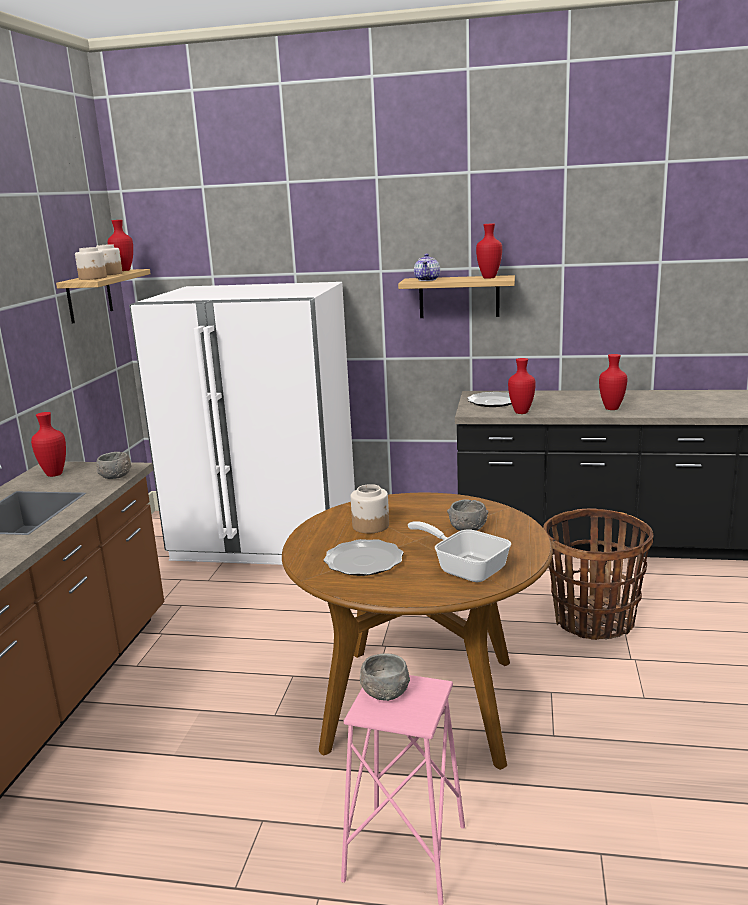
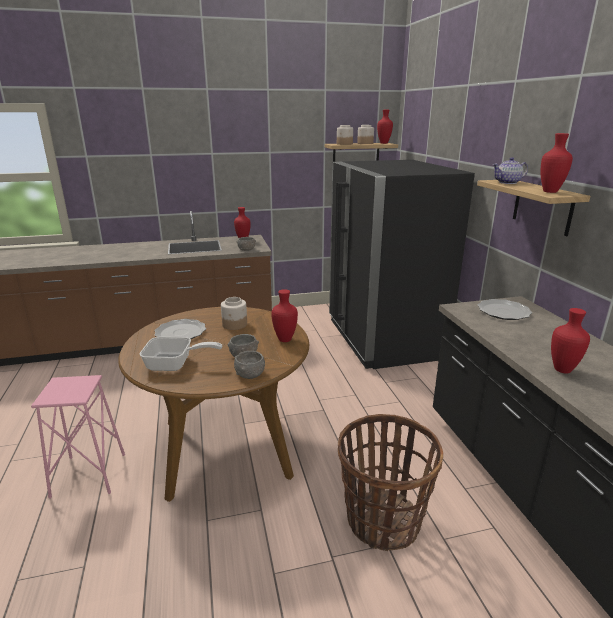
camera: 65 degrees right, 5 degrees up
white fridge [129,282,355,565] -> black fridge [329,160,475,369]
grey bowl [360,653,410,701] -> grey bowl moved to [234,351,265,379]
frying pan [408,521,511,582] -> frying pan turned 75 degrees clockwise [139,337,223,371]
red vase [508,358,536,414] -> red vase moved to [271,289,298,342]

